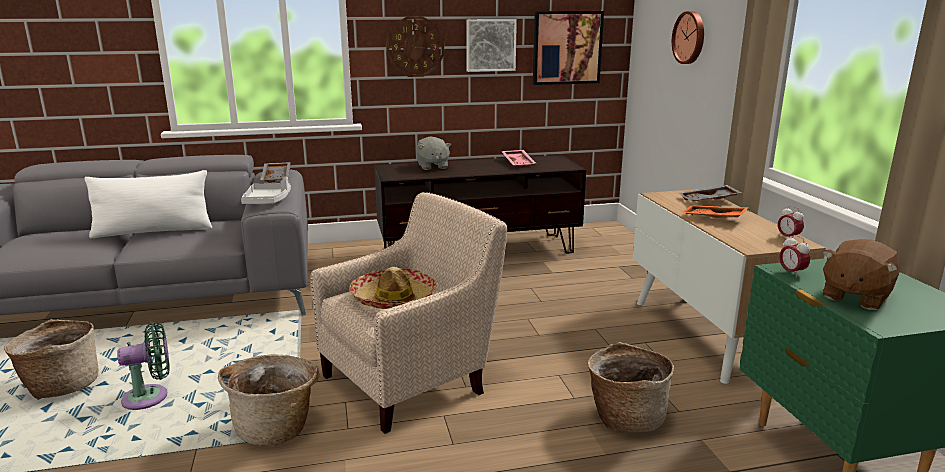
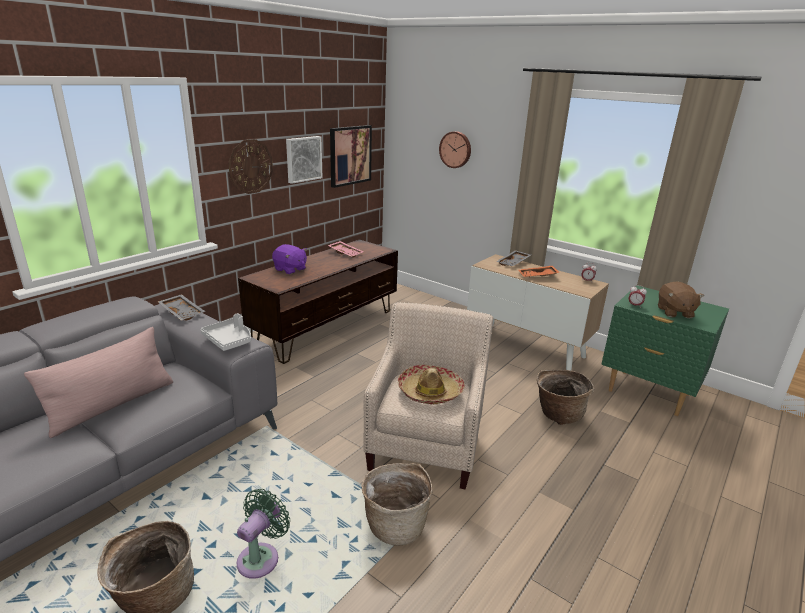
camera: 40 degrees left, 5 degrees up
white pillow [84,170,212,238] -> pink pillow [24,327,173,438]
grey plush toy [416,137,451,170] -> purple plush toy [272,244,307,274]

